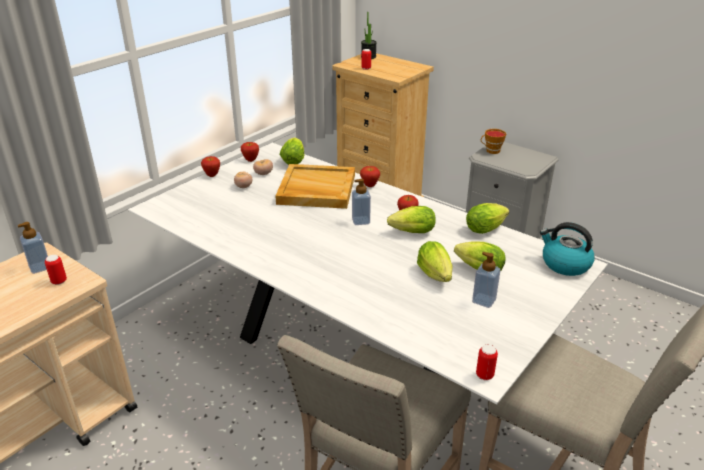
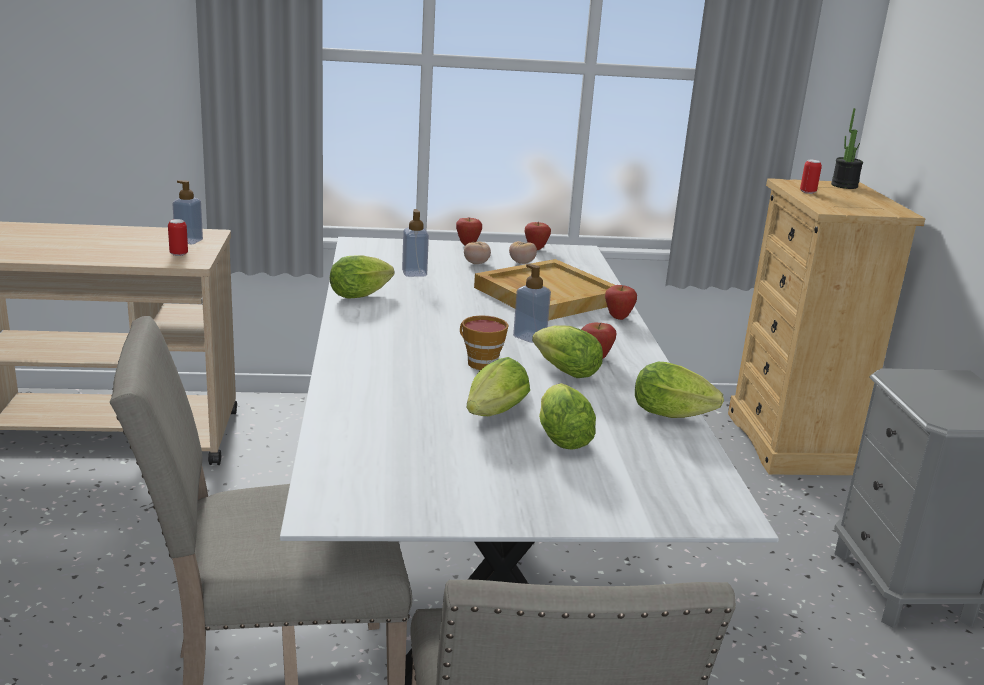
camera: 45 degrees right, 10 degrees down
lettuce [280,138,305,165] -> lettuce moved to [330,255,394,299]
soap dispenser [472,252,501,308] -> soap dispenser moved to [402,209,429,277]
can [476,345,498,380] -> none
cup [481,129,506,154] -> cup moved to [460,315,509,370]
kettle [540,222,595,276] -> none

